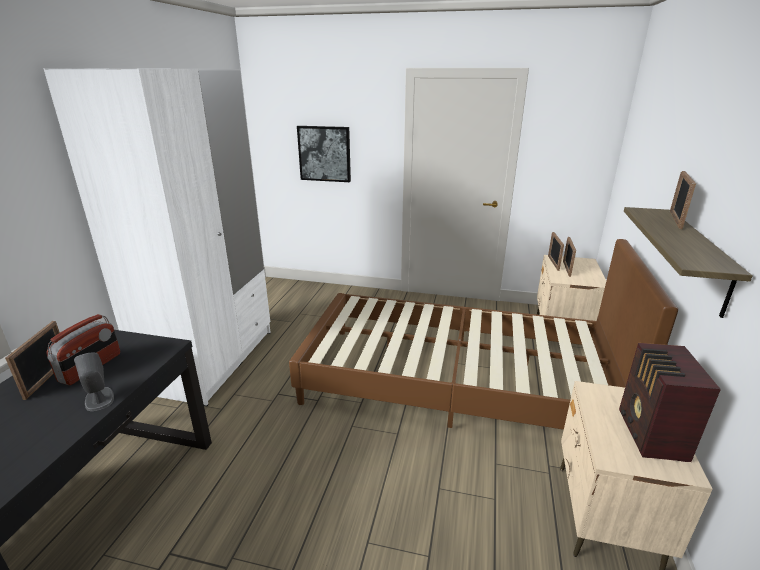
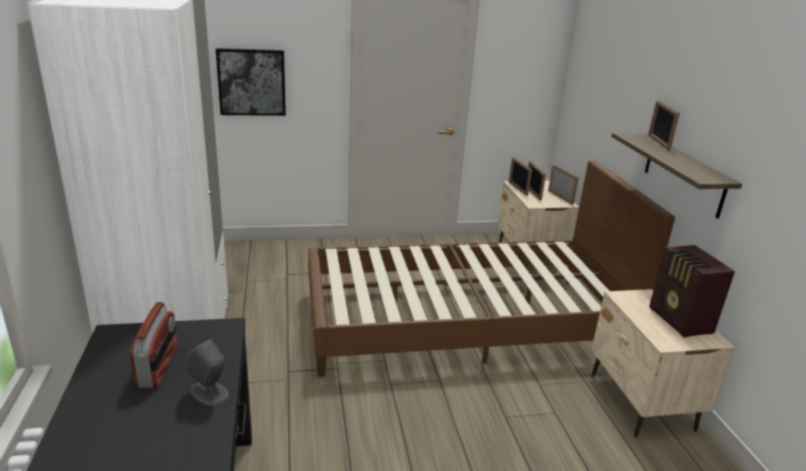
camera: 25 degrees left, 0 degrees up
picture frame [5,321,60,400] -> picture frame moved to [548,165,579,205]

